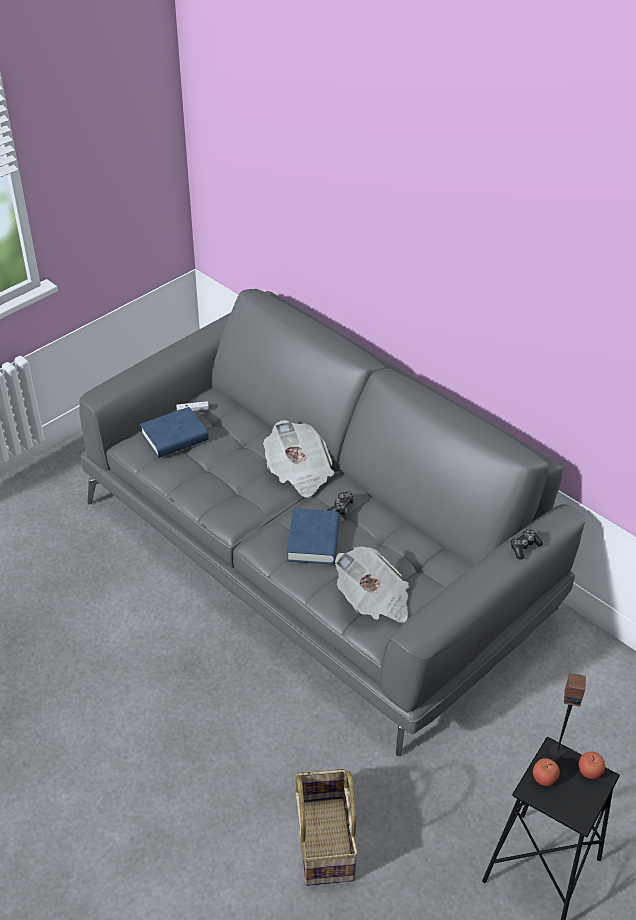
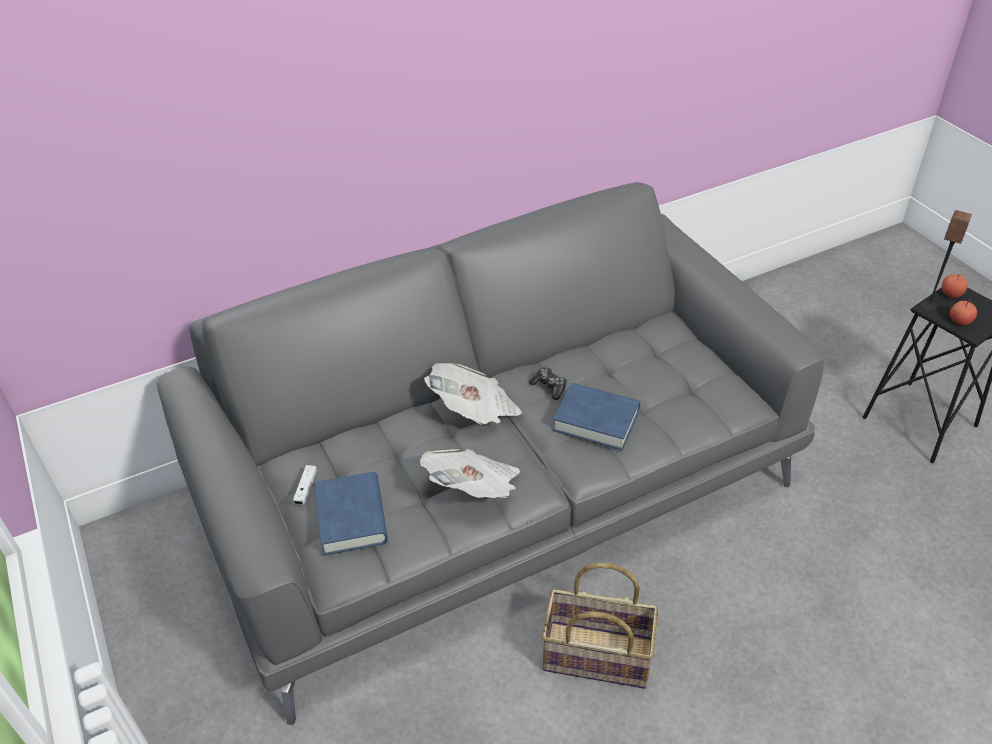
camera: 70 degrees left, 0 degrees up
basket [295,769,358,886] -> basket moved to [542,563,658,689]
newspaper [335,546,409,623] -> newspaper moved to [420,449,520,498]
game controller [510,529,543,560] -> none

